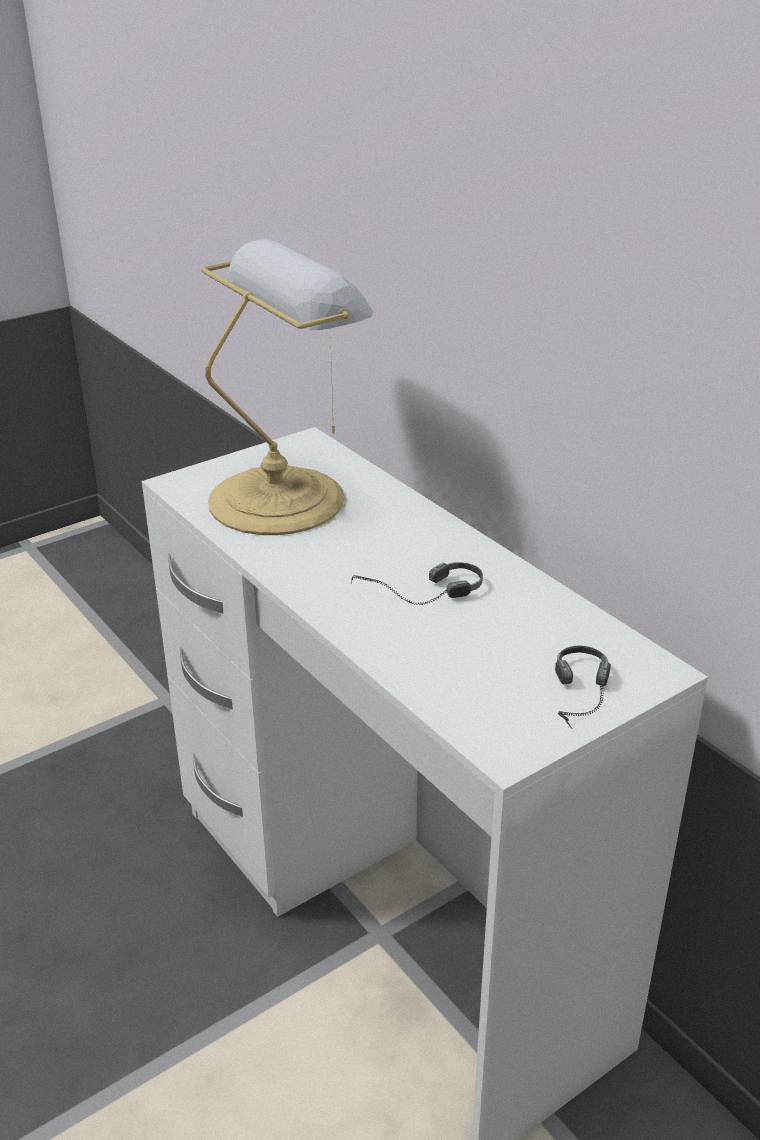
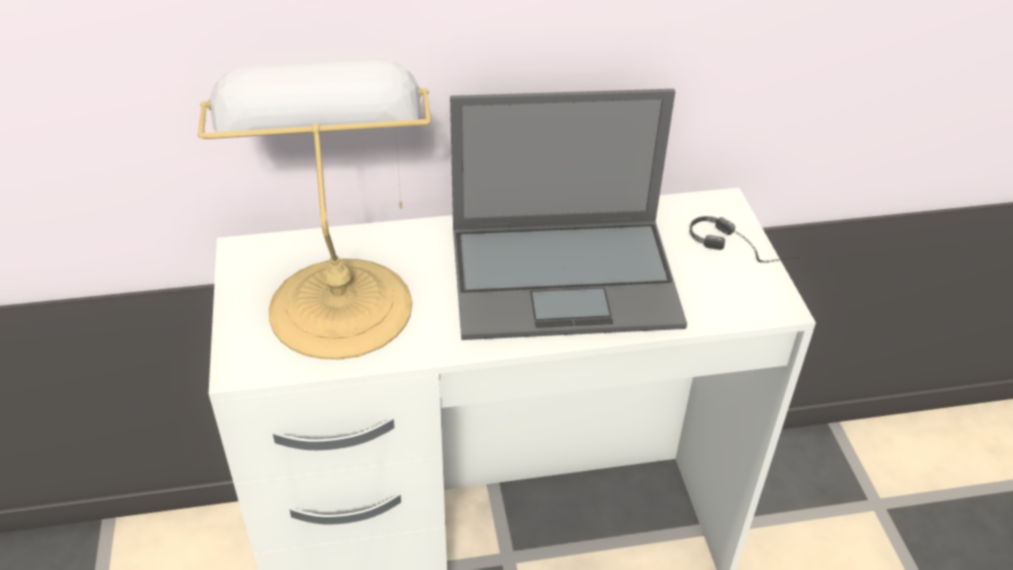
camera: 65 degrees left, 10 degrees up
headphones [351,562,483,605] -> laptop [450,89,687,340]

